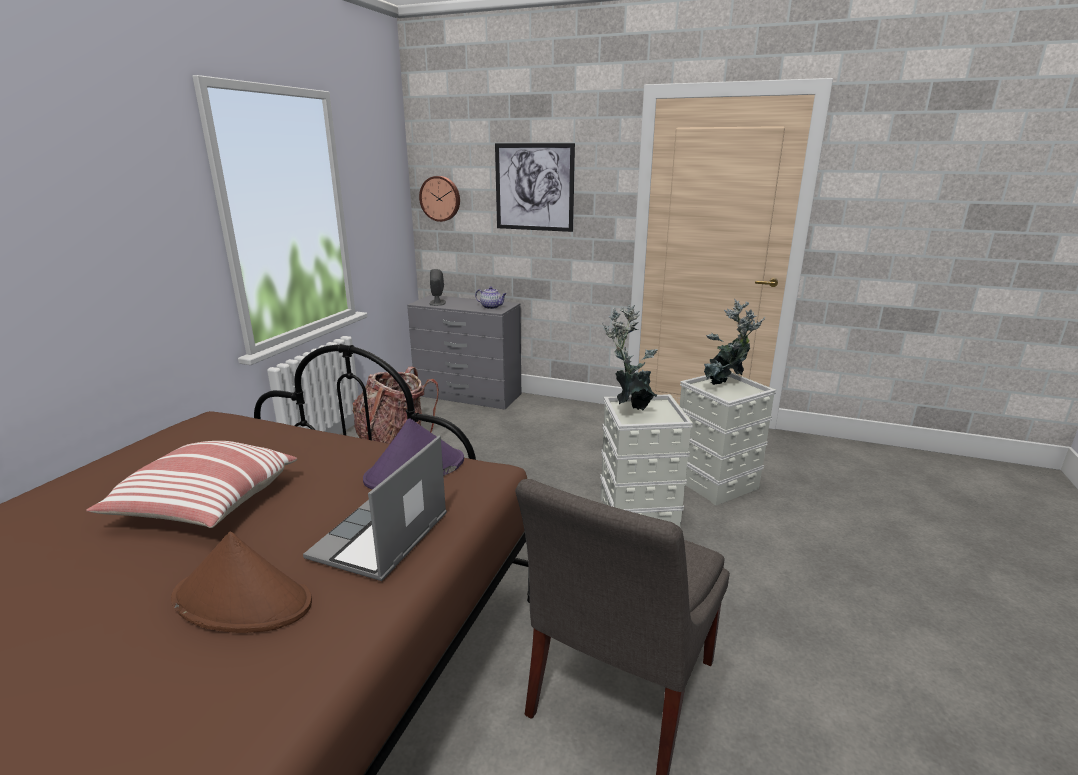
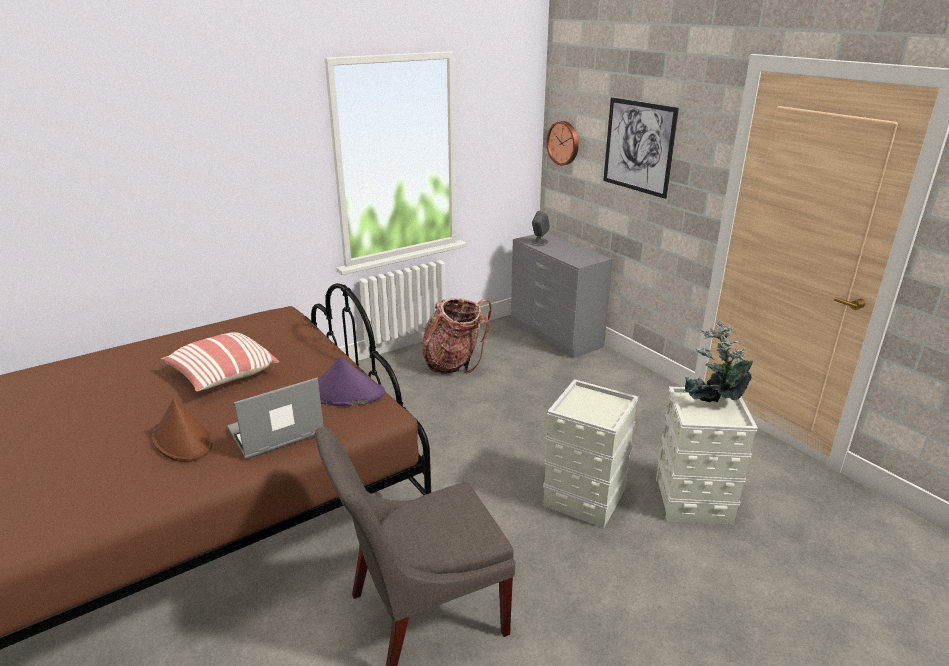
camera: 35 degrees right, 5 degrees up
teapot [475,286,507,309] -> none
potted plant [602,305,658,411] -> none

